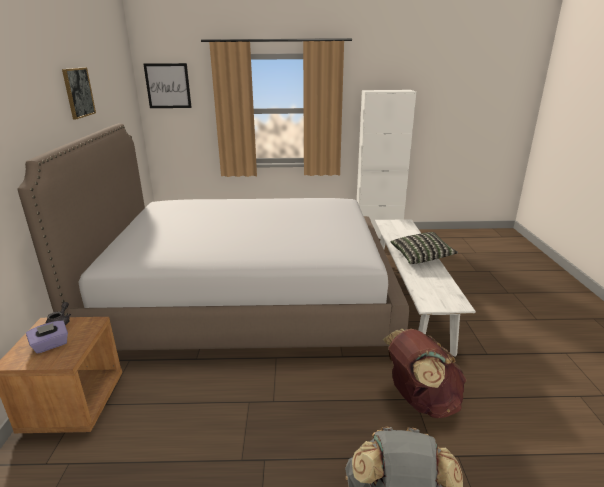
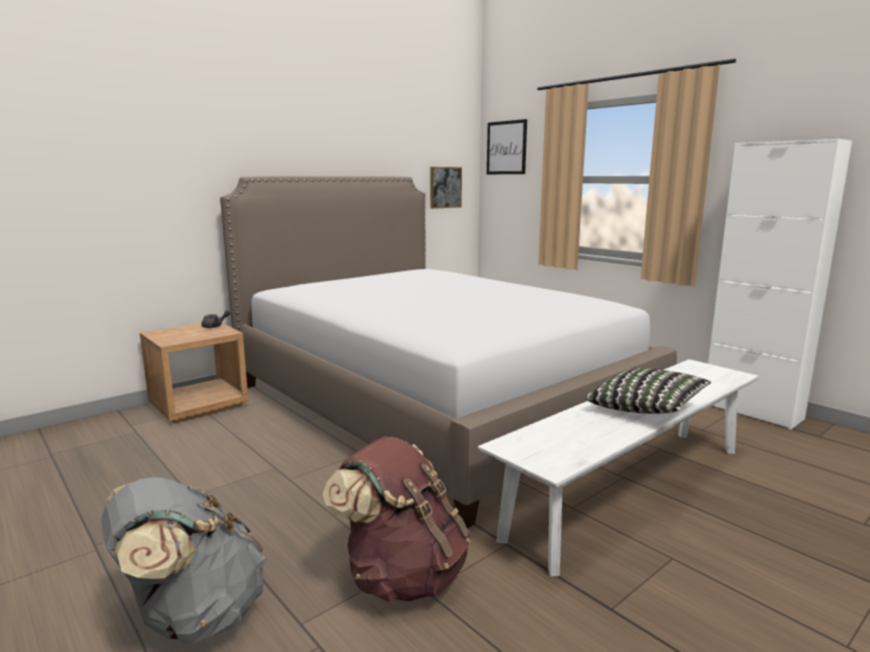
camera: 50 degrees right, 10 degrees down
purple tissue box [26,320,68,354] -> none
picture [62,67,96,119] -> picture moved to [430,167,462,209]

